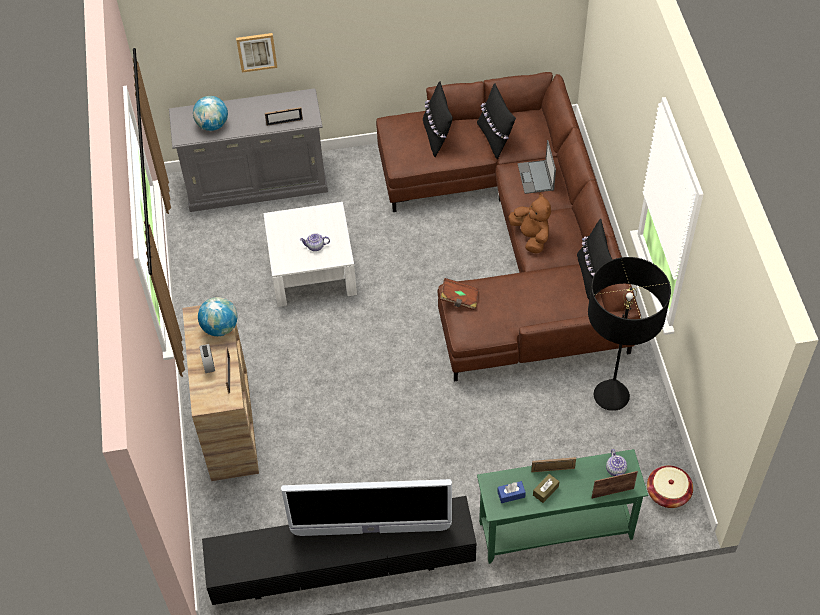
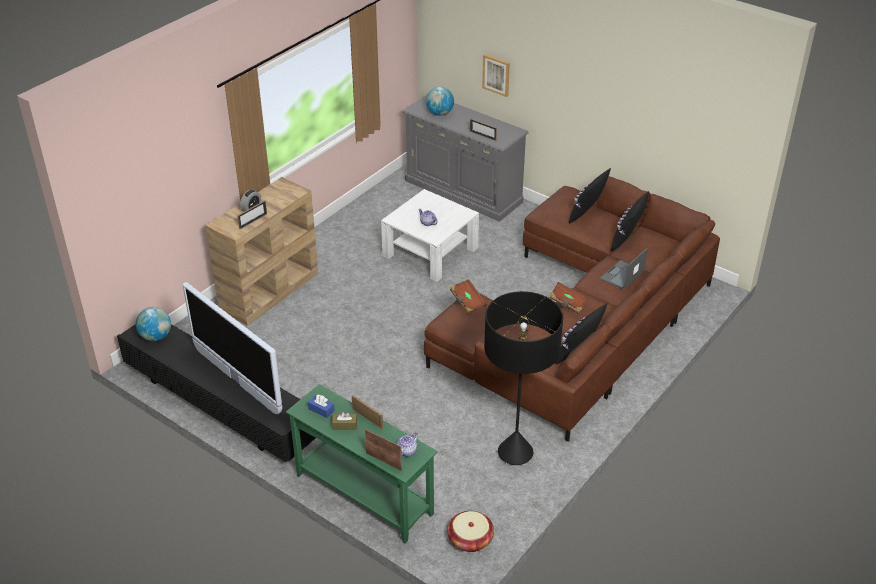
camera: 45 degrees right, 15 degrees down
globe [198,297,237,336] -> globe moved to [136,307,171,341]
brown plush toy [508,193,551,254] -> brown book [549,282,587,313]

